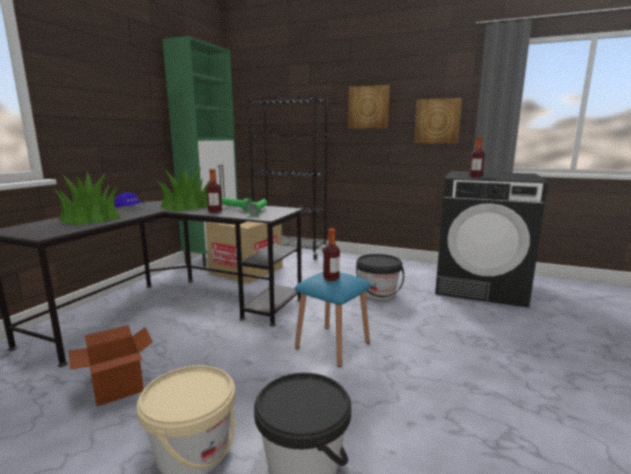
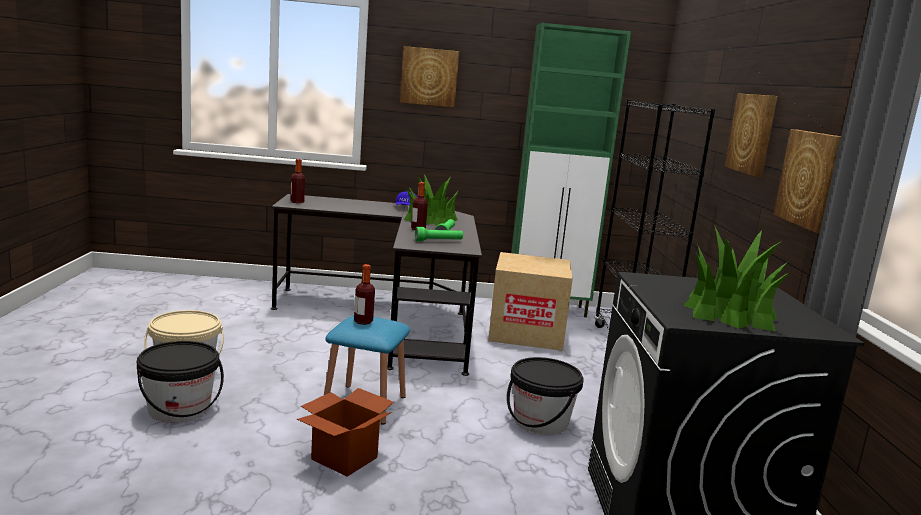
camera: 65 degrees right, 0 degrees up
potted plant [53,172,121,226] -> potted plant moved to [683,225,789,332]
cardboard box [68,325,153,406] -> cardboard box moved to [297,388,394,477]
bottle [469,137,485,177] -> bottle moved to [291,159,305,203]
none -> picture [400,46,459,107]

